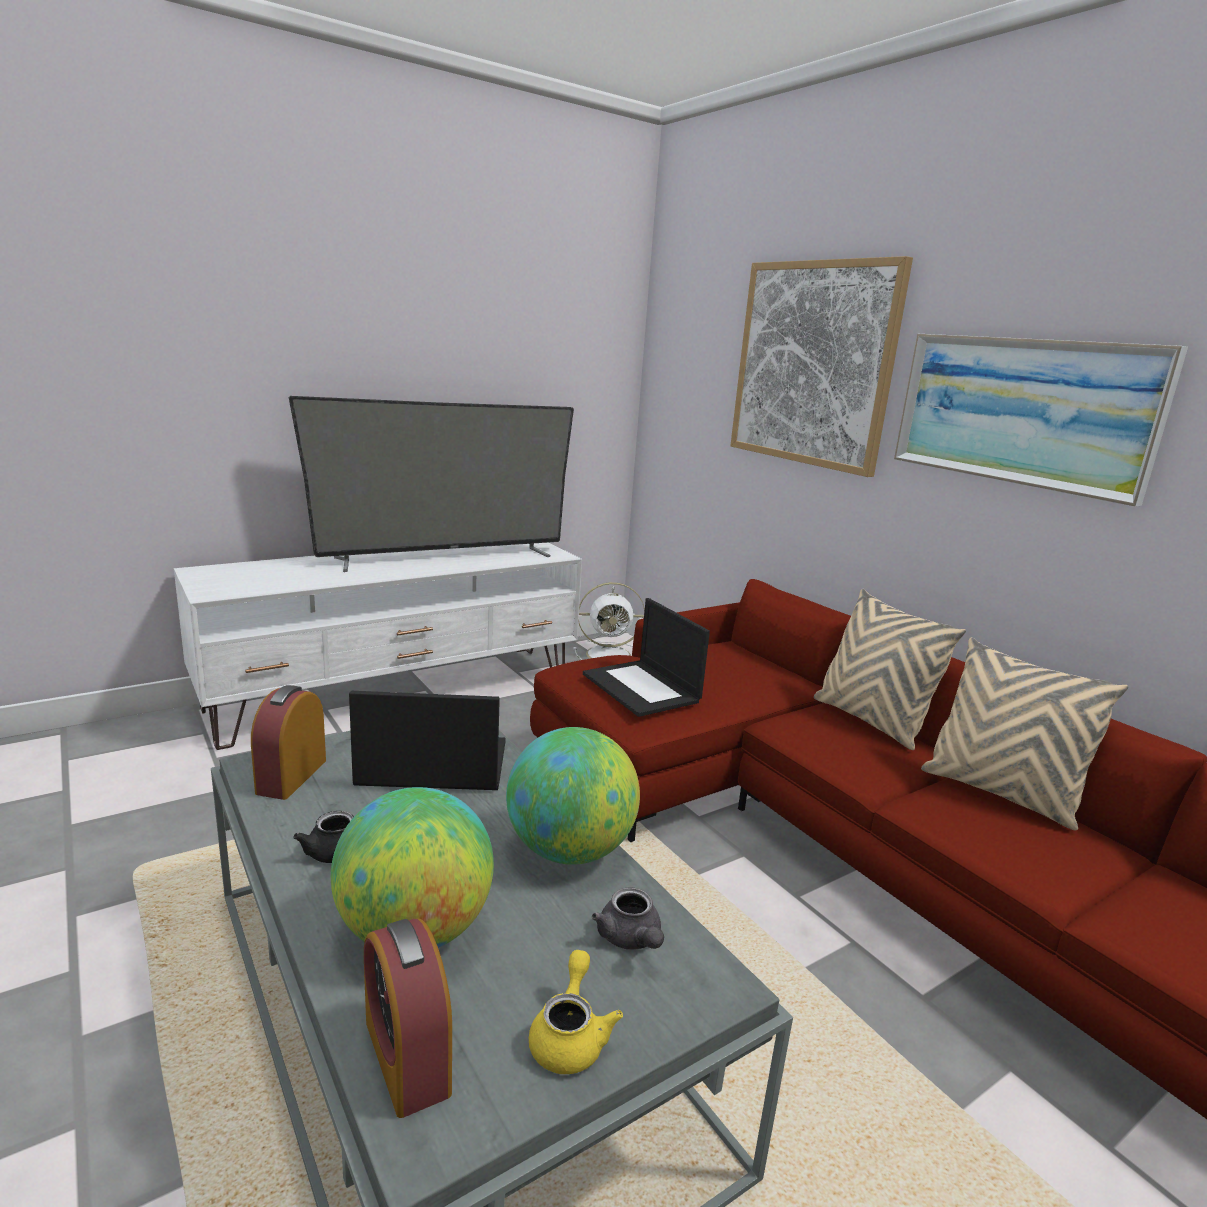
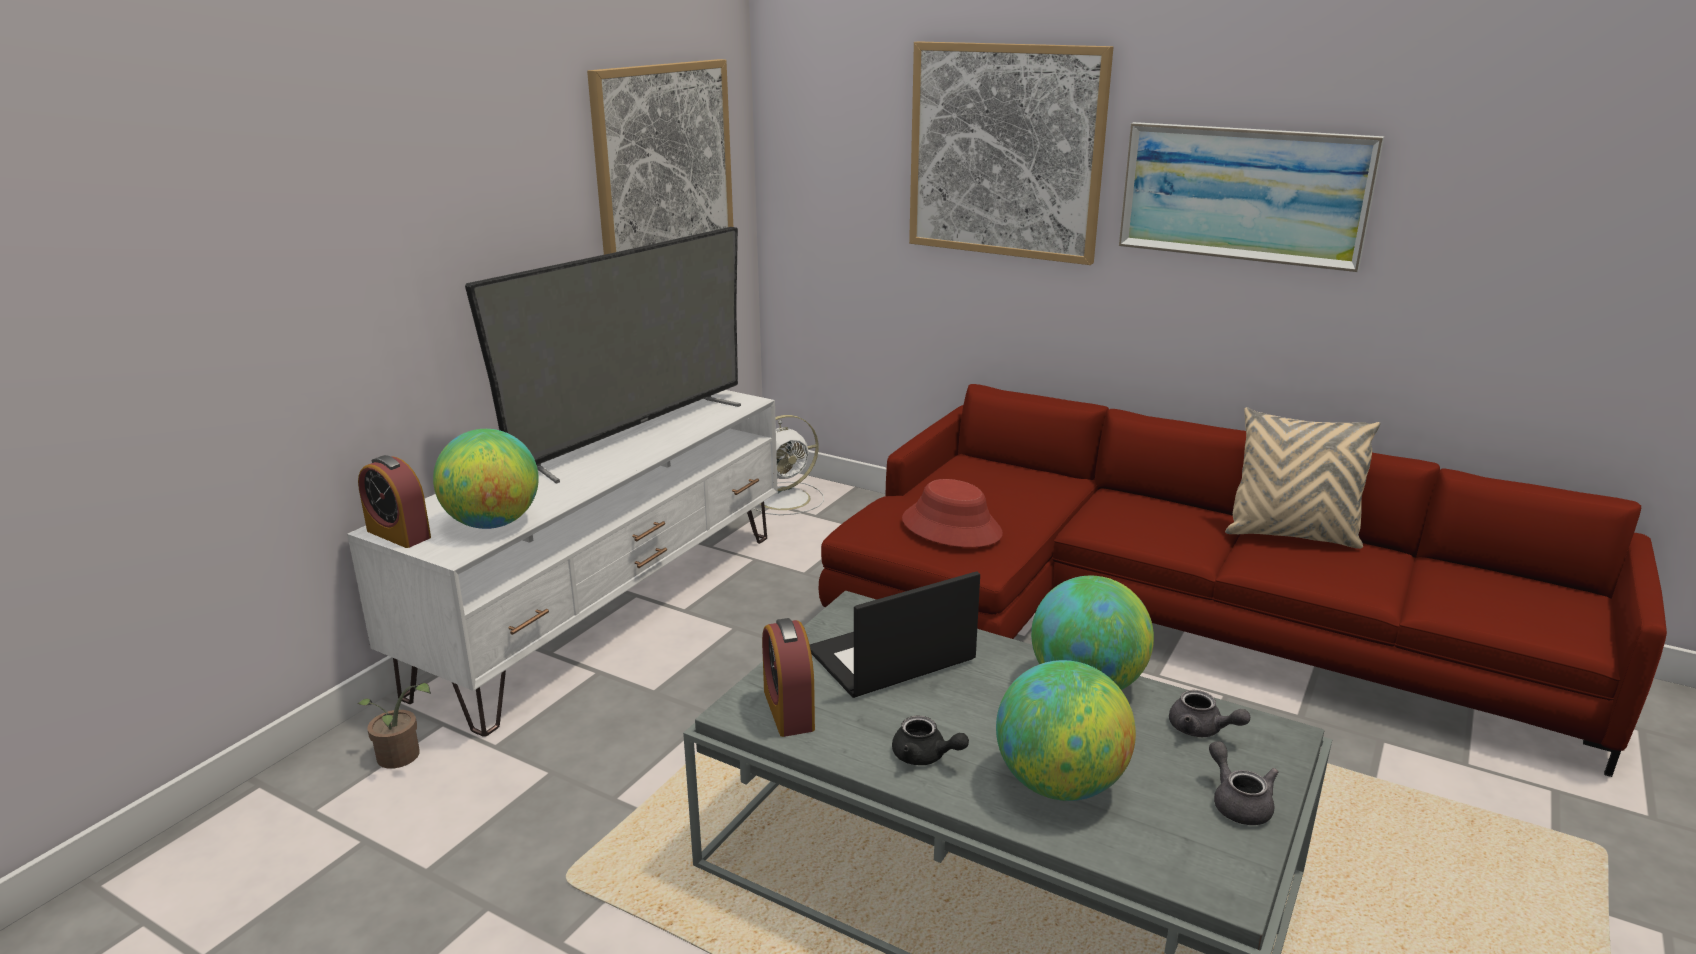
camera: 25 degrees left, 5 degrees up
alarm clock [364,919,452,1118] -> alarm clock moved to [358,455,431,548]
yellow teapot [529,950,623,1074] -> grey teapot [1209,741,1278,825]
laptop [583,598,710,717] -> red hat [902,479,1003,547]
beige pillow [814,589,966,750] -> none
none -> potted plant [358,683,431,769]
none -> globe [433,429,539,529]
none -> picture [587,59,733,255]

